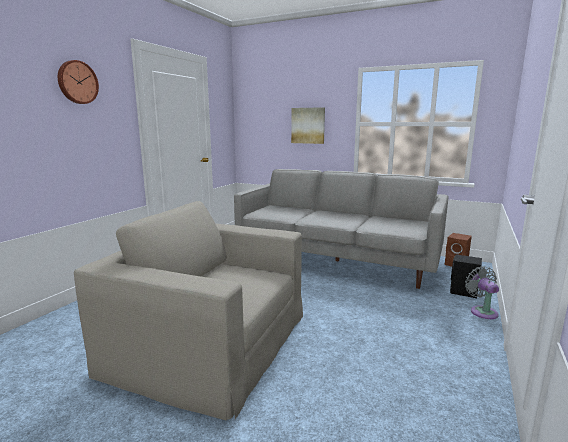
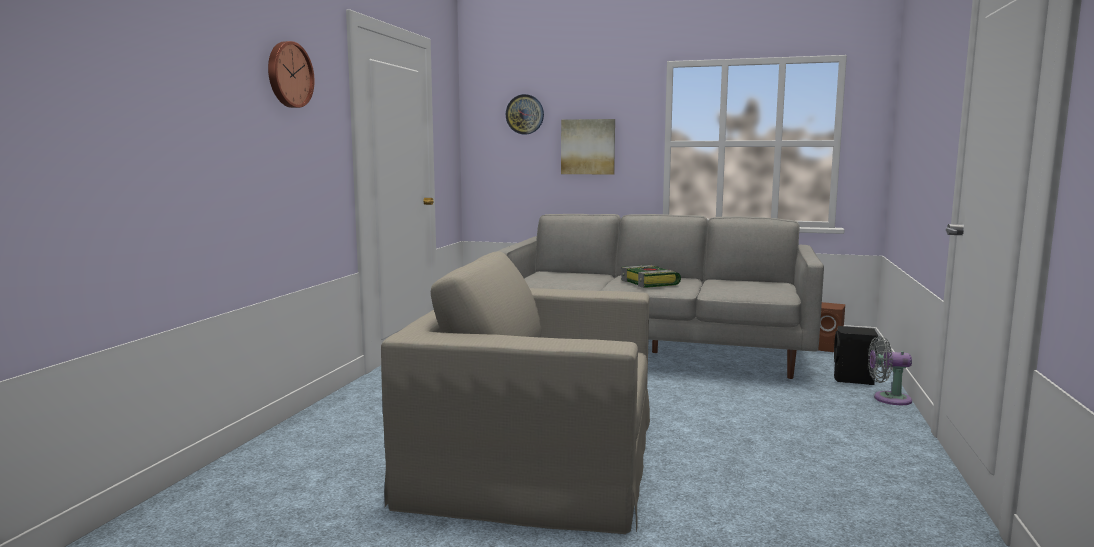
camera: 10 degrees left, 5 degrees down
grey fan [465,266,499,319] -> grey fan turned 60 degrees counterclockwise [868,336,912,405]
none -> wall clock [506,94,544,135]
none -> book [621,265,681,288]

